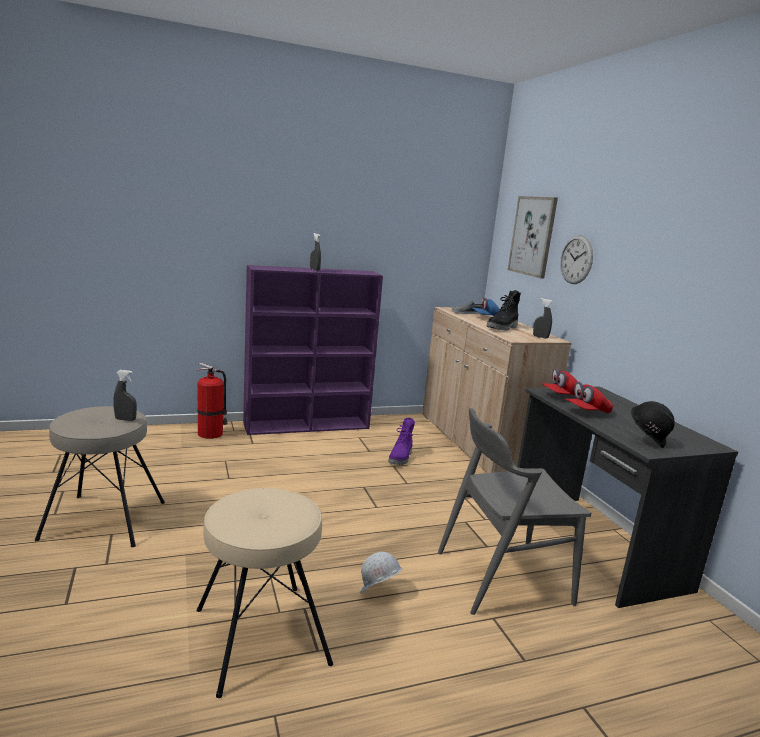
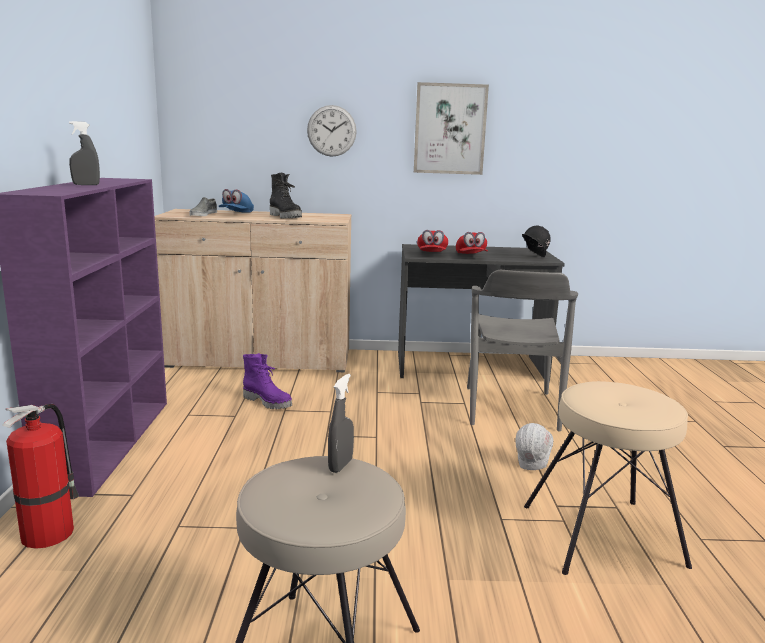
camera: 70 degrees left, 0 degrees up
picture [508,196,558,279] -> picture moved to [414,82,489,175]
grey spray bottle [533,298,552,339] -> none

